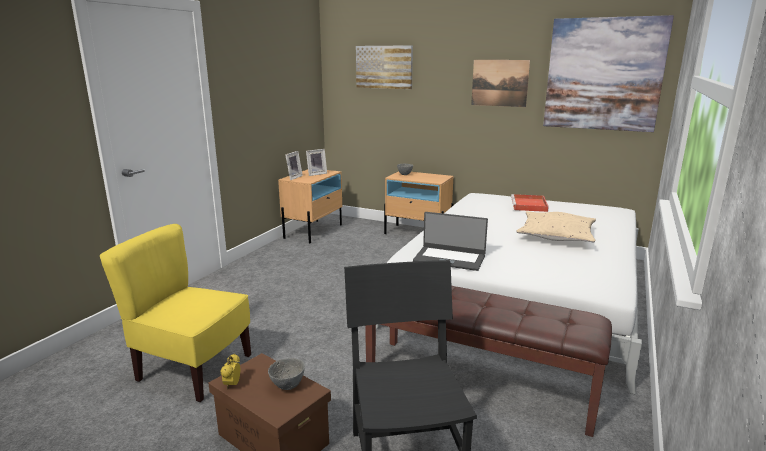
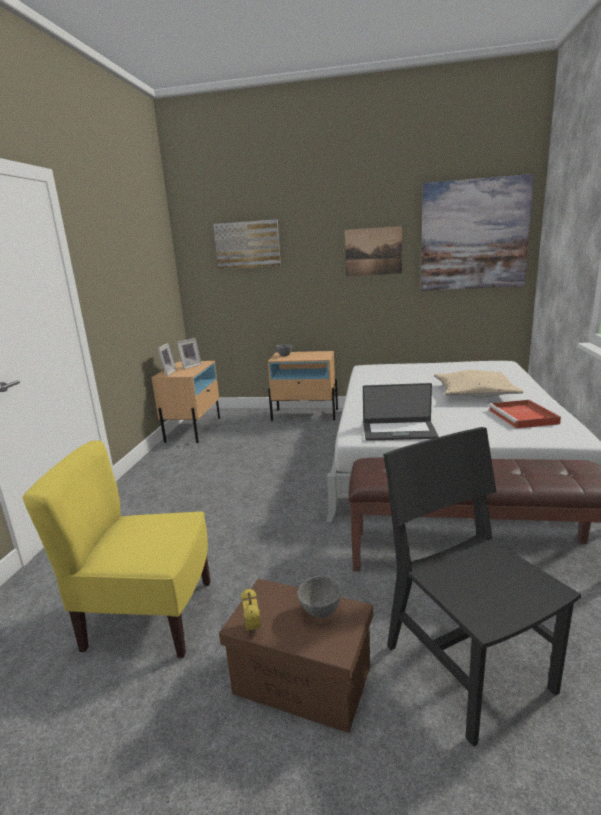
camera: 15 degrees left, 0 degrees up
red tray [511,194,549,212] -> red tray moved to [488,400,561,428]

